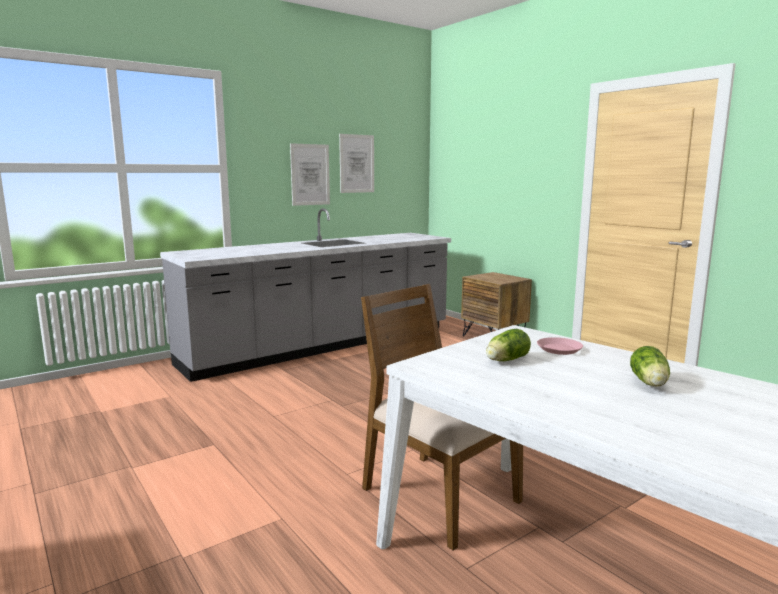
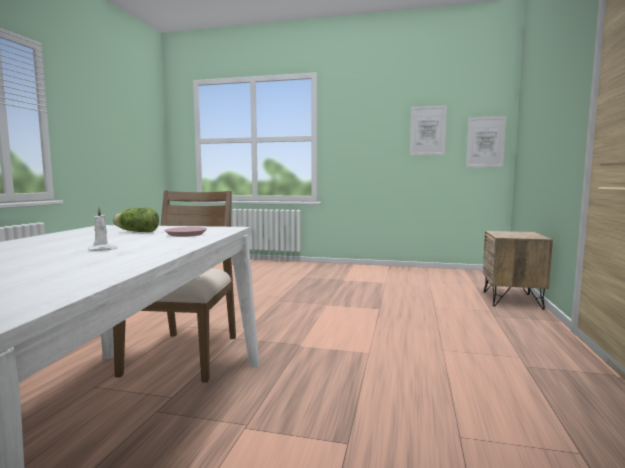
camera: 50 degrees right, 5 degrees down
grey counter [160,208,451,382] -> none
picture [290,143,330,206] -> picture moved to [466,116,506,167]
lettuce [630,346,670,387] -> white candle [88,207,118,251]

